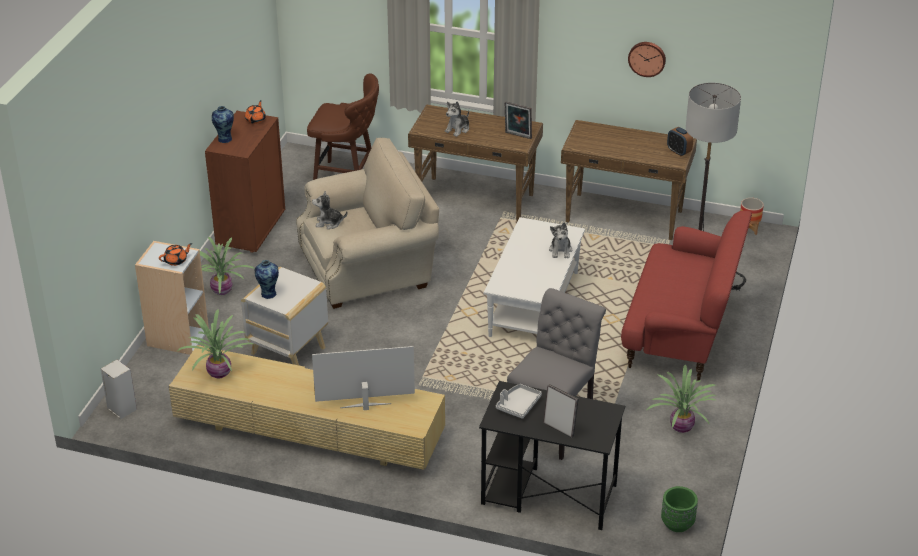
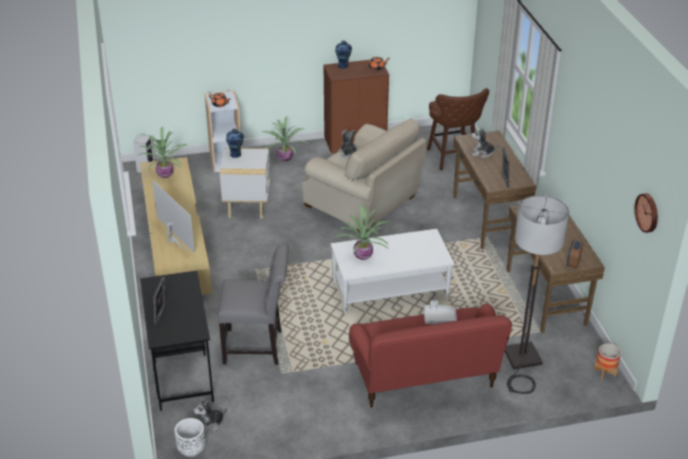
camera: 60 degrees right, 0 degrees up
grey tray [496,384,542,419] -> grey tray moved to [424,300,457,324]
plush toy [549,223,572,258] -> plush toy moved to [193,397,227,432]
wall clock [628,42,666,77] -> wall clock moved to [635,193,658,233]
potted plant [647,364,716,433] -> potted plant moved to [335,204,390,260]
green planter [661,486,698,532] -> white planter [175,418,206,457]

